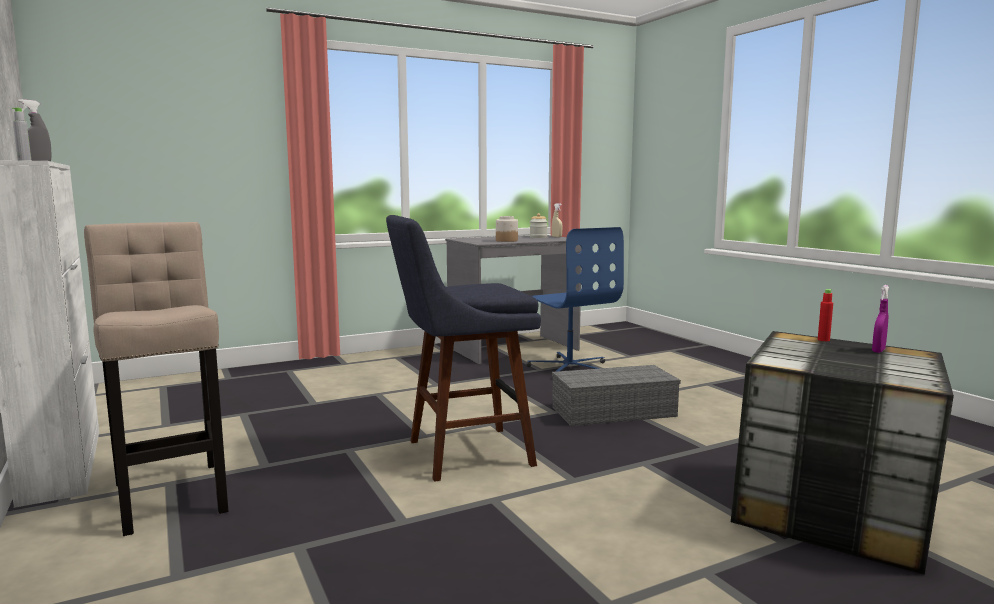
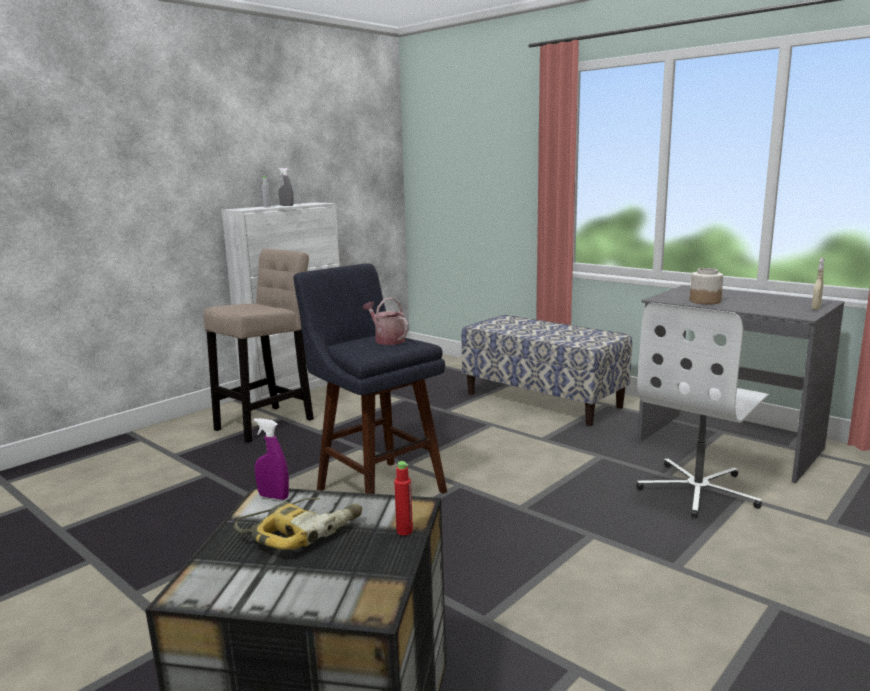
camera: 70 degrees right, 5 degrees up
blue office chair [526,227,624,372] -> white office chair [636,303,769,518]
jar [530,213,548,238] -> none
grey storage box [552,365,681,426] -> none
purple spray bottle [872,285,889,353] -> purple spray bottle moved to [254,418,289,500]
none -> power drill [234,498,362,550]
none -> watering can [363,297,409,345]
none -> bench [461,315,632,426]

